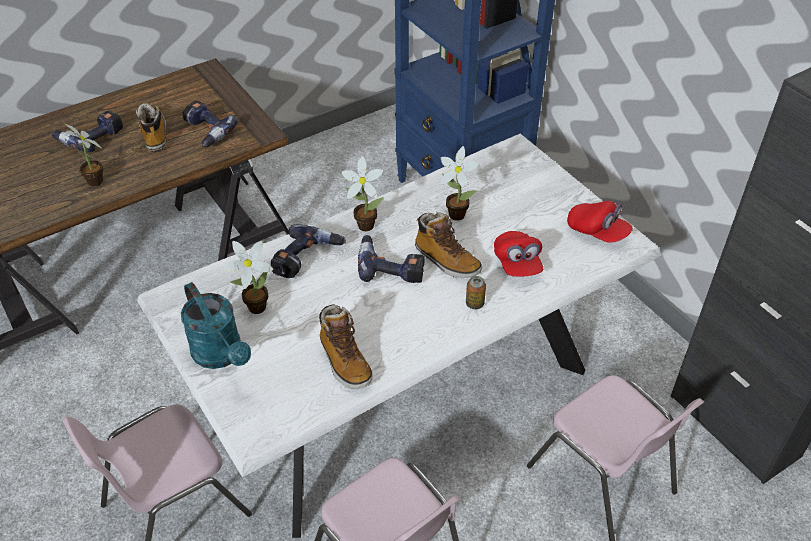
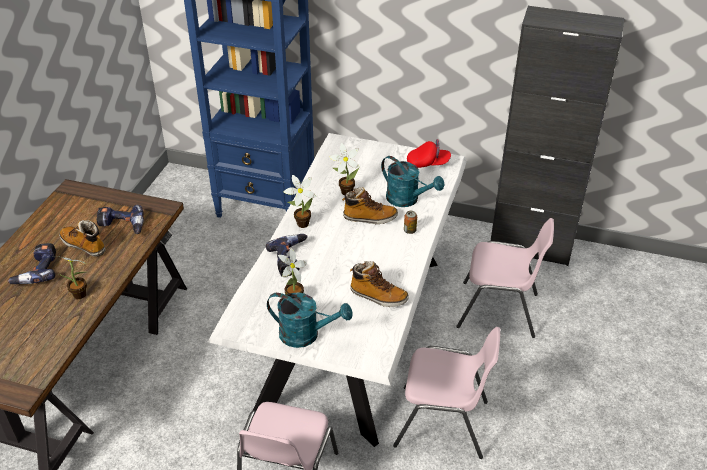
camera: 40 degrees left, 5 degrees down
power drill [358,235,425,283] -> none
red cap [494,231,543,277] -> turquoise watering can [381,156,445,207]

